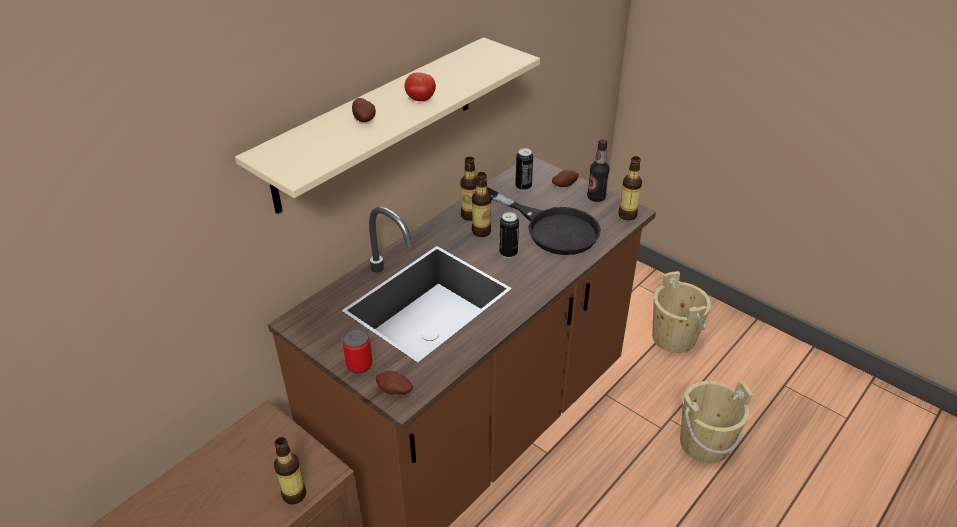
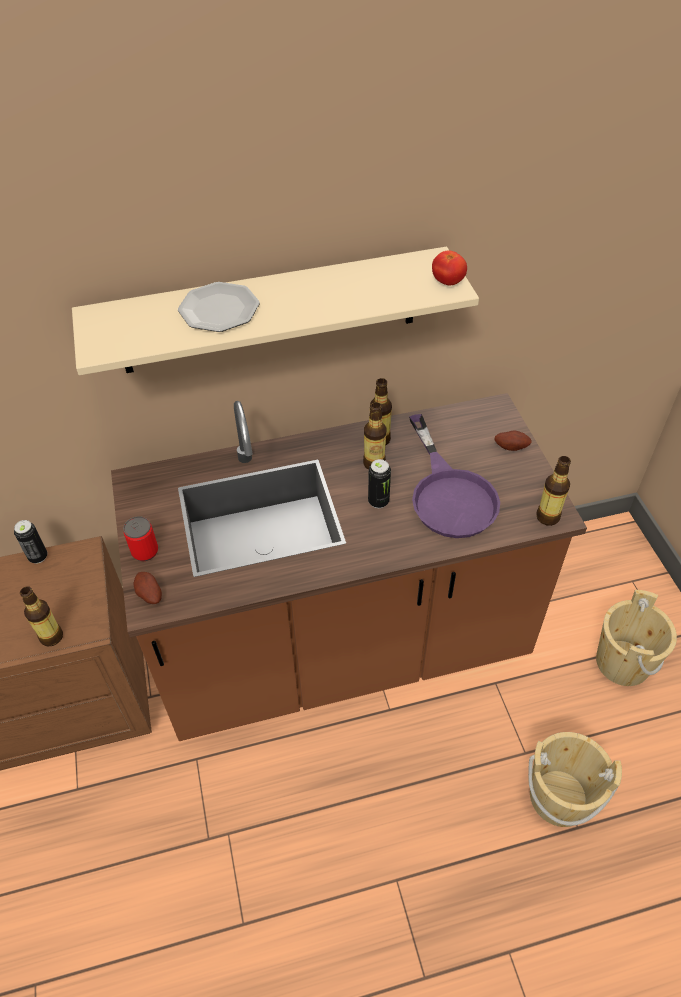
camera: 35 degrees right, 10 degrees up
potato [352,98,376,122] -> plate [178,282,260,332]
tomato [404,73,436,101] -> tomato moved to [432,250,467,285]
black frying pan [487,187,601,255] -> purple frying pan [409,414,500,538]
can [515,148,533,191] -> can moved to [14,520,47,564]
bottle [587,139,610,202] -> none

